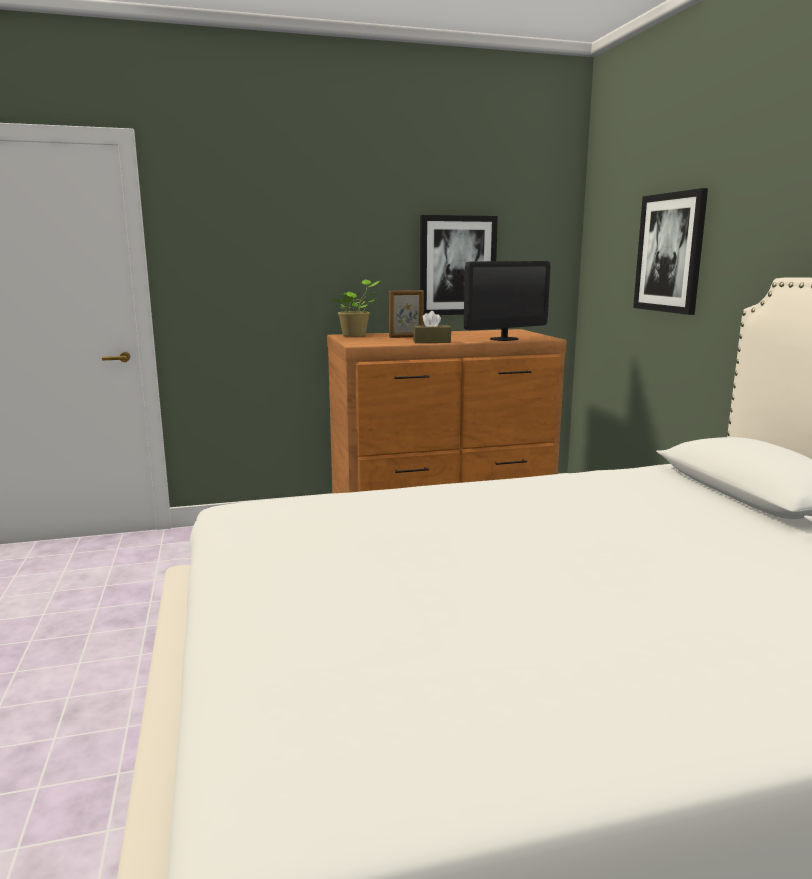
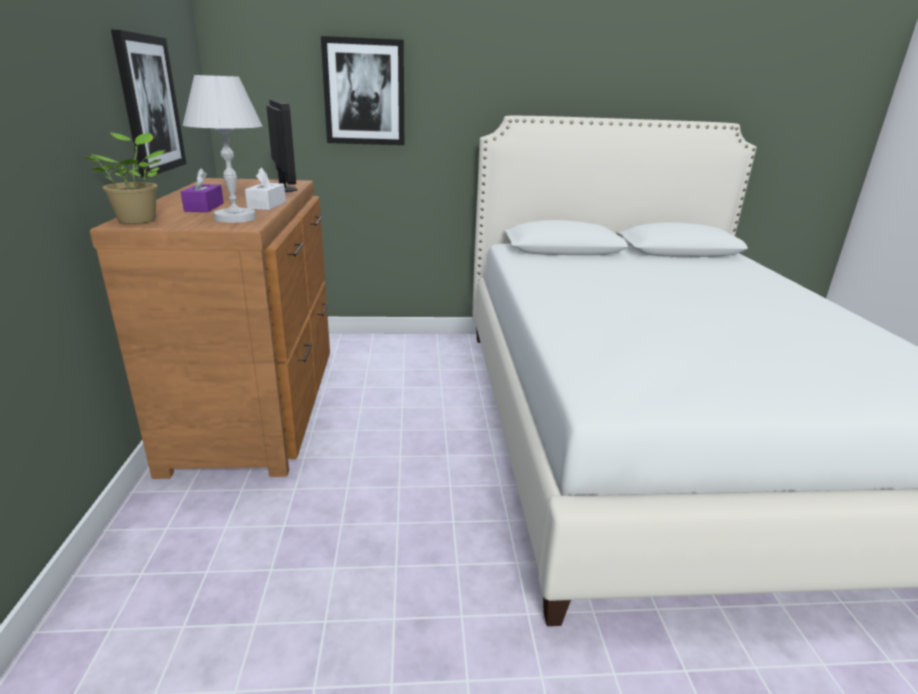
camera: 80 degrees left, 10 degrees up
picture frame [389,290,424,338] -> purple tissue box [181,168,224,212]
brown tissue box [413,311,451,343] -> white tissue box [245,167,286,210]
none -> white table lamp [183,75,262,223]

